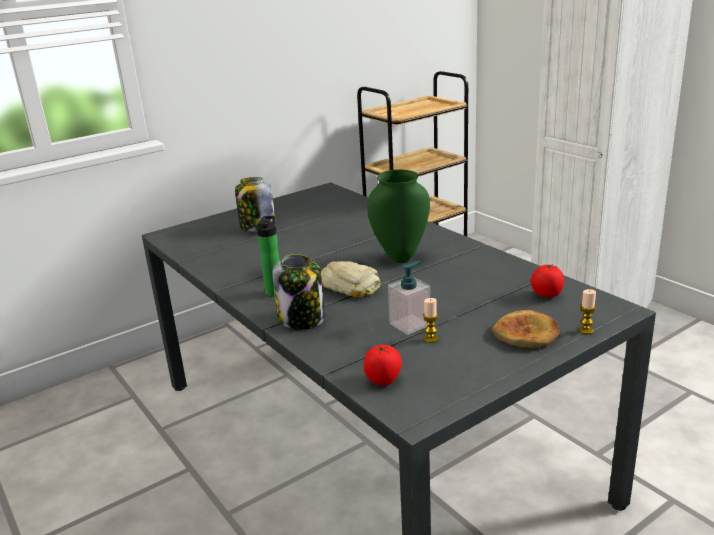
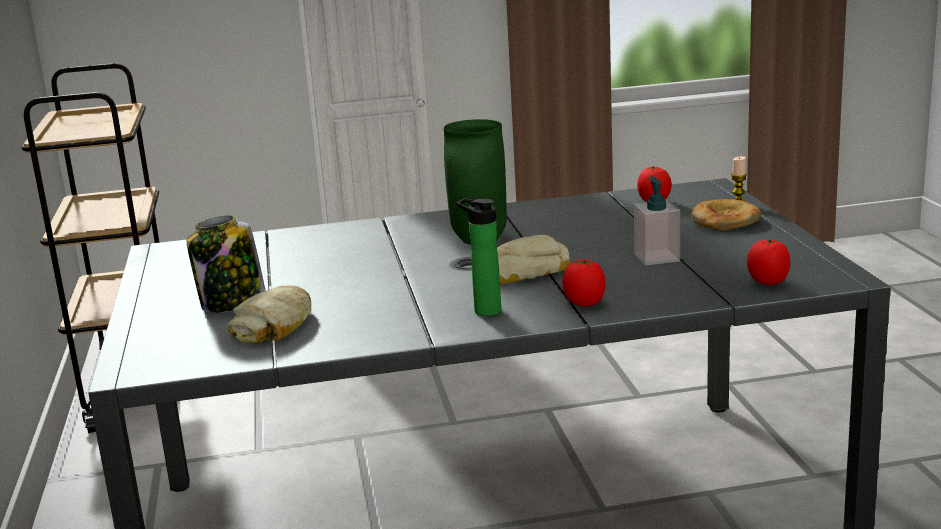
camera: 65 degrees left, 5 degrees down
jar [273,254,325,330] -> tomato [562,260,605,306]
candle [423,298,438,343] -> none
none -> bread [228,285,311,343]

